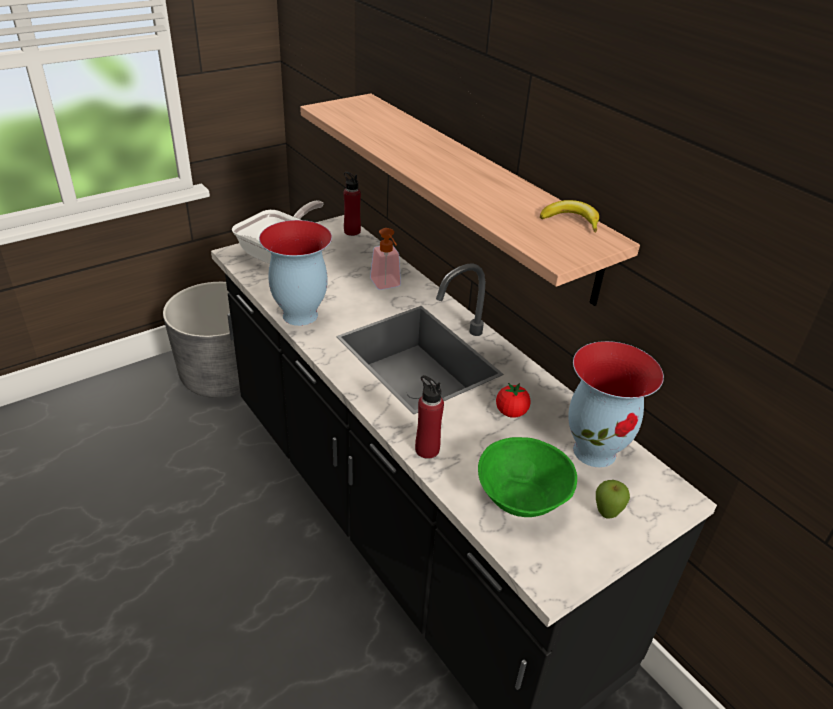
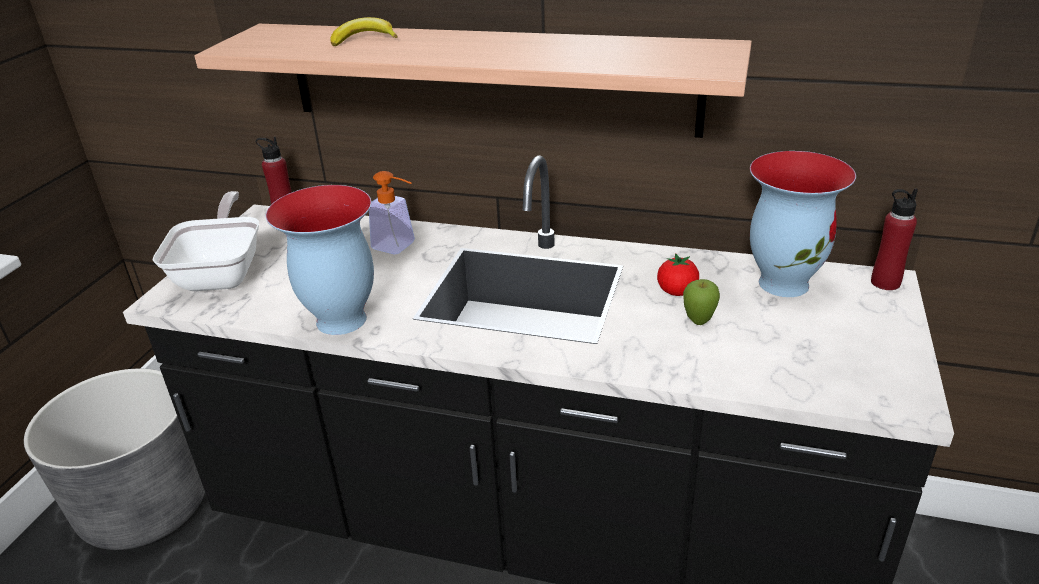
camera: 35 degrees left, 5 degrees down
red bottle [415,375,444,459] -> red bottle moved to [871,189,918,290]
green bowl [478,437,577,517] -> none
banana [540,200,599,233] -> banana moved to [331,17,398,46]
apple [596,480,630,519] -> apple moved to [683,279,720,325]

